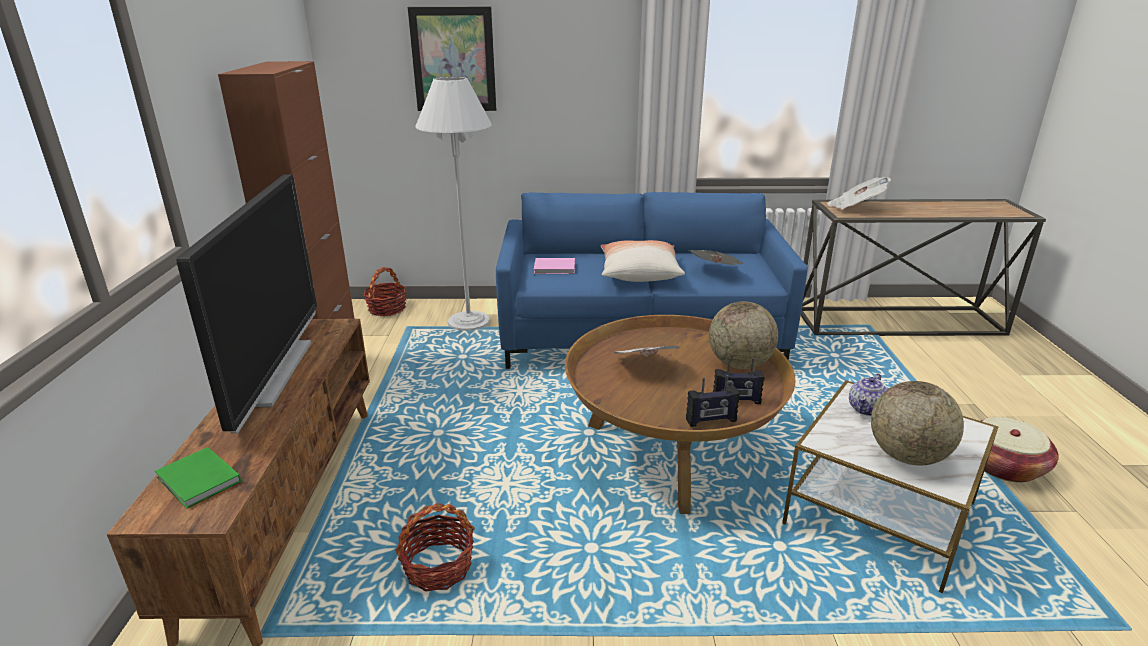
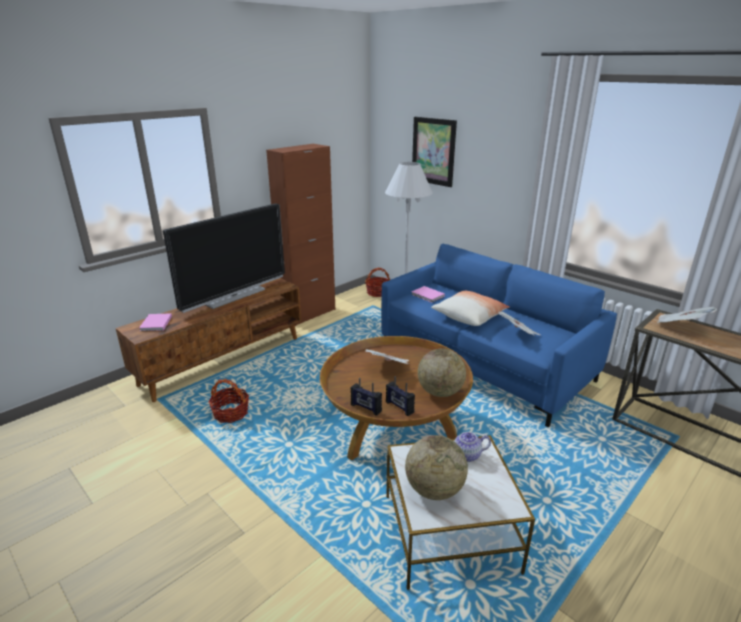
camera: 45 degrees right, 0 degrees up
green book [155,447,241,509] -> pink book [139,313,172,331]
basket [981,417,1059,482] -> none

